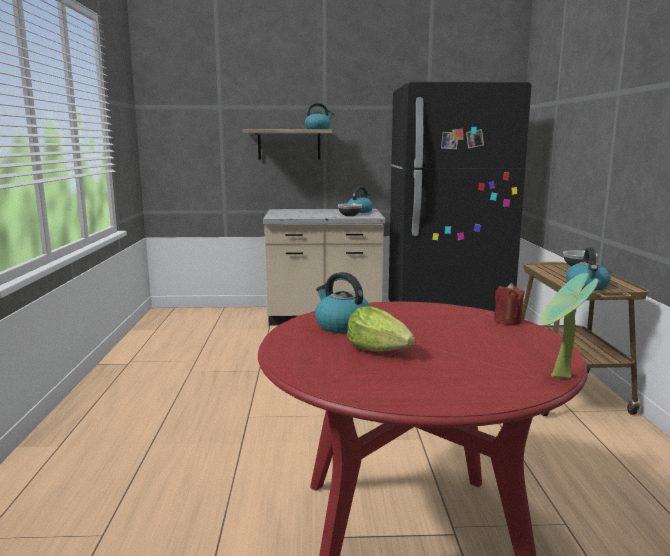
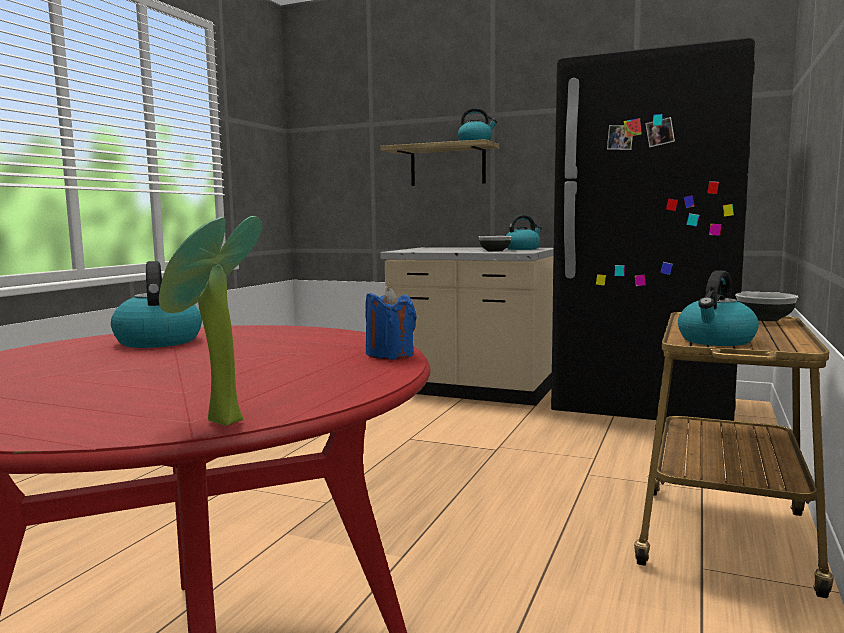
camera: 25 degrees right, 5 degrees down
lettuce [347,306,415,352] -> none
red candle [494,283,525,325] -> blue candle [365,287,417,360]

